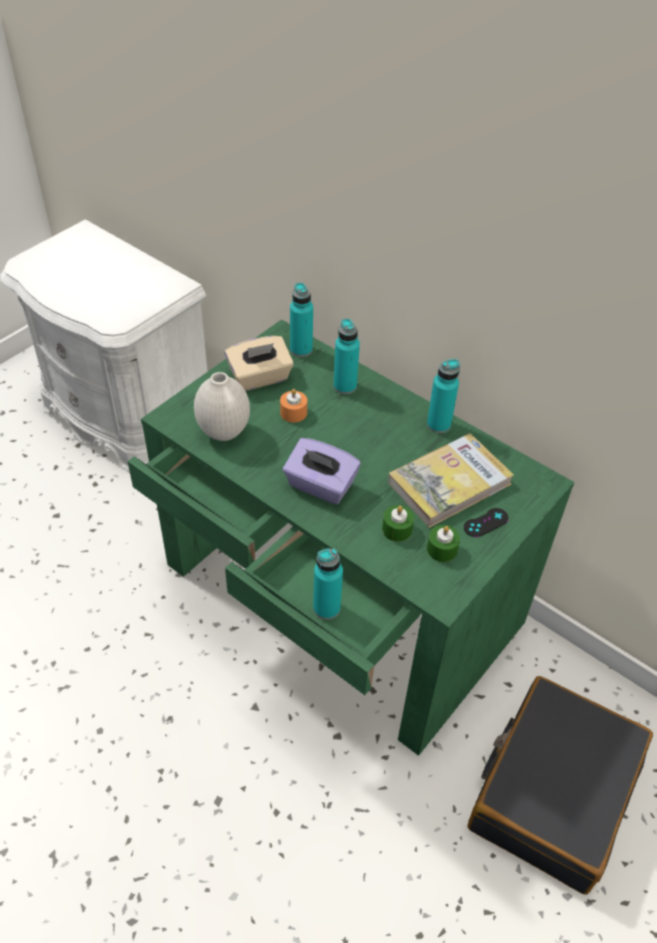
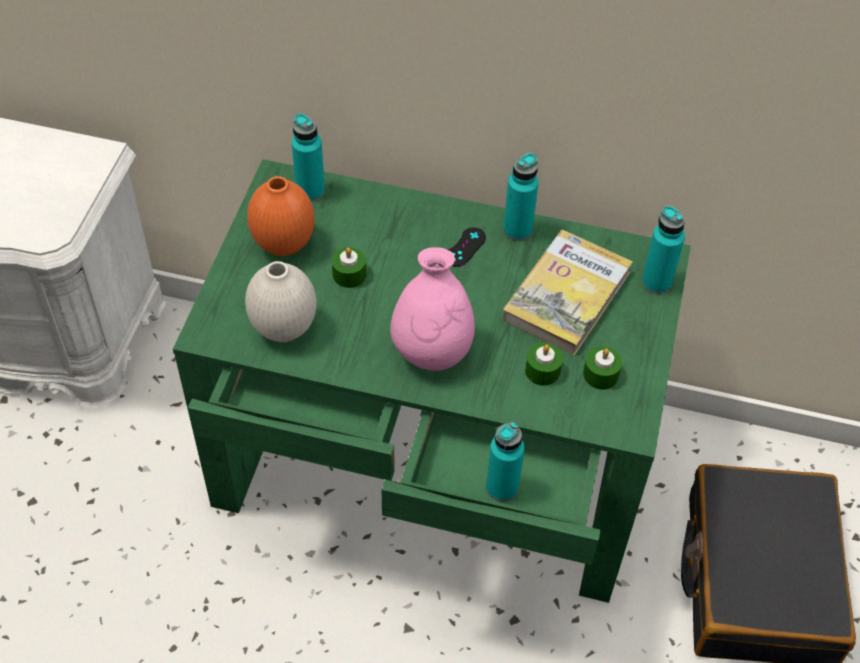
camera: 25 degrees left, 5 degrees up
beige tissue box [225,336,294,391] -> orange vase [247,176,315,256]
orange candle [280,389,307,423] -> green candle [332,247,366,288]
purple tissue box [283,438,361,504] -> pink vase [390,247,475,371]
turquoise bottle [333,318,360,394] -> turquoise bottle moved to [642,205,685,294]
black game controller [464,508,508,537] -> black game controller moved to [448,227,486,267]

